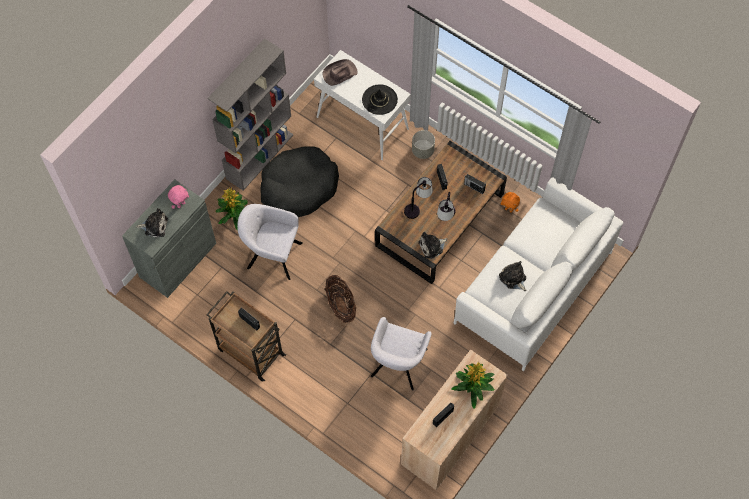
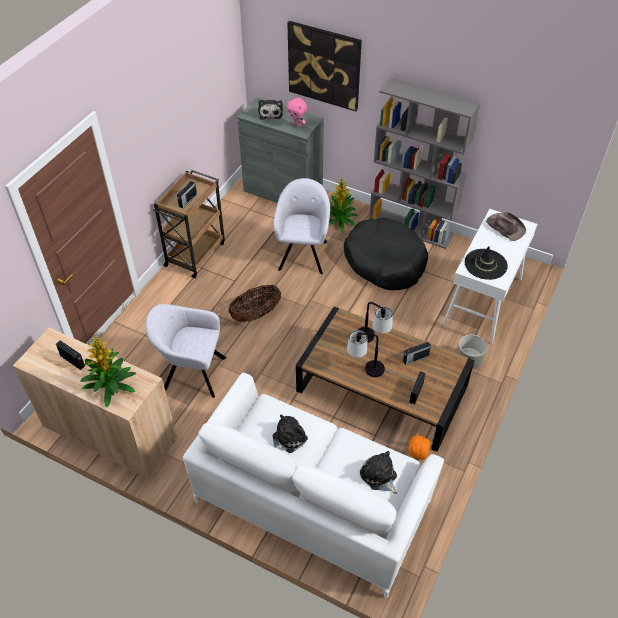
camera: 80 degrees right, 15 degrees down
plush toy [418,232,447,259] -> plush toy moved to [360,451,397,494]
none -> picture [287,21,362,111]

